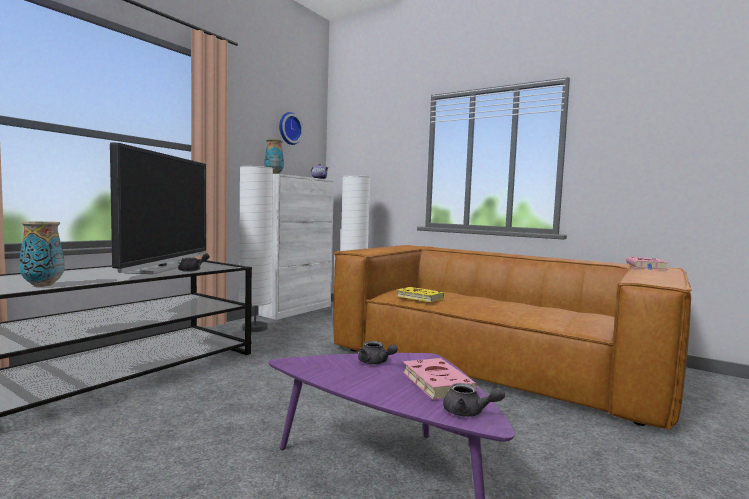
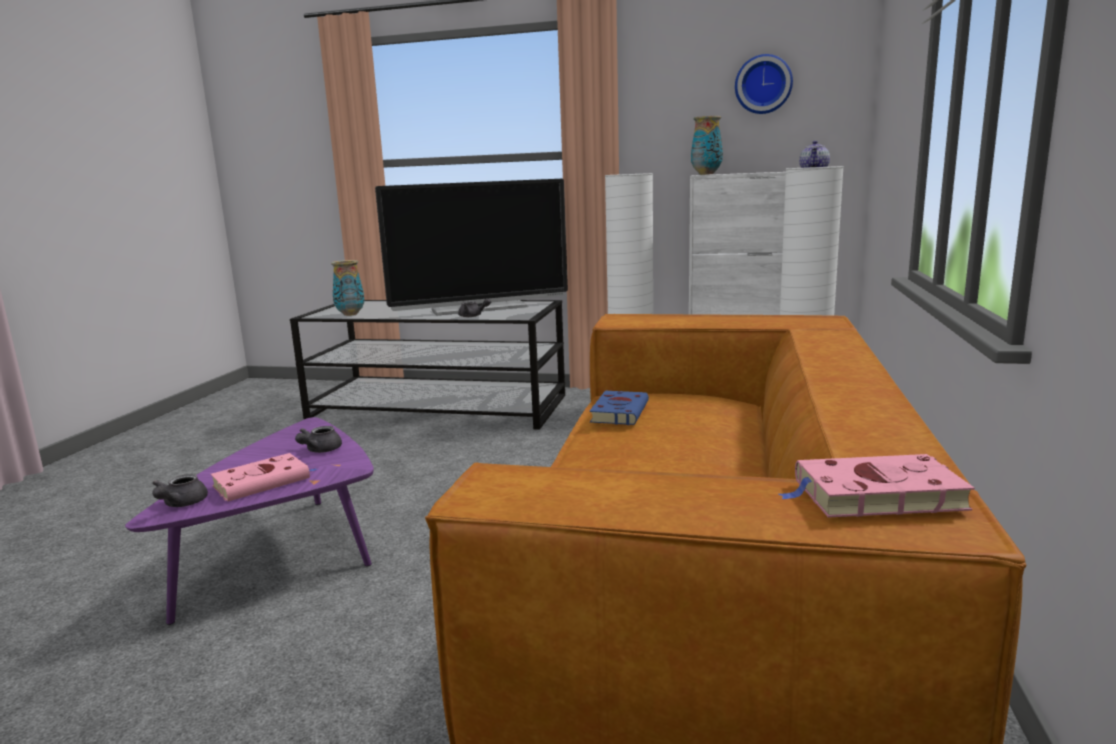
camera: 70 degrees right, 10 degrees up
yellow book [397,287,444,302] -> blue book [590,391,649,425]

